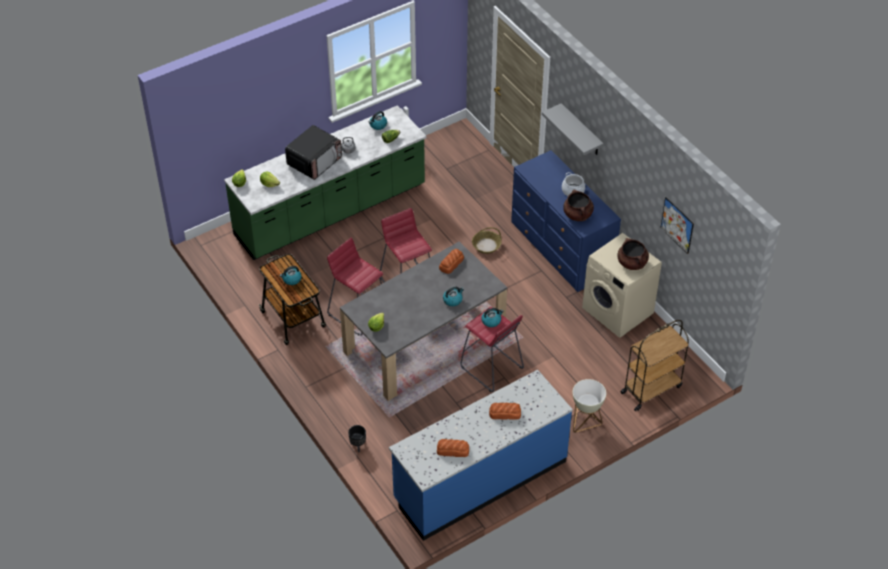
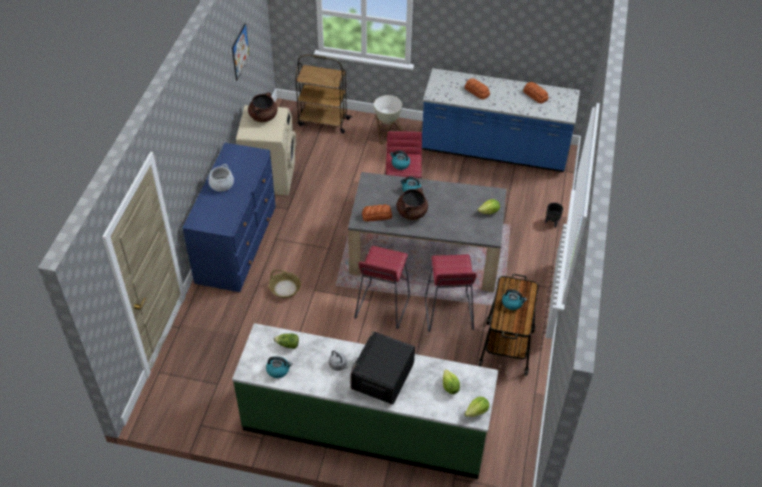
camera: 135 degrees left, 0 degrees up
microwave [285,125,342,180] -> microwave turned 60 degrees counterclockwise [350,331,415,405]
grey shelf [542,103,604,155] -> none
brown cooking pot [563,190,594,221] -> brown cooking pot moved to [396,188,428,220]

